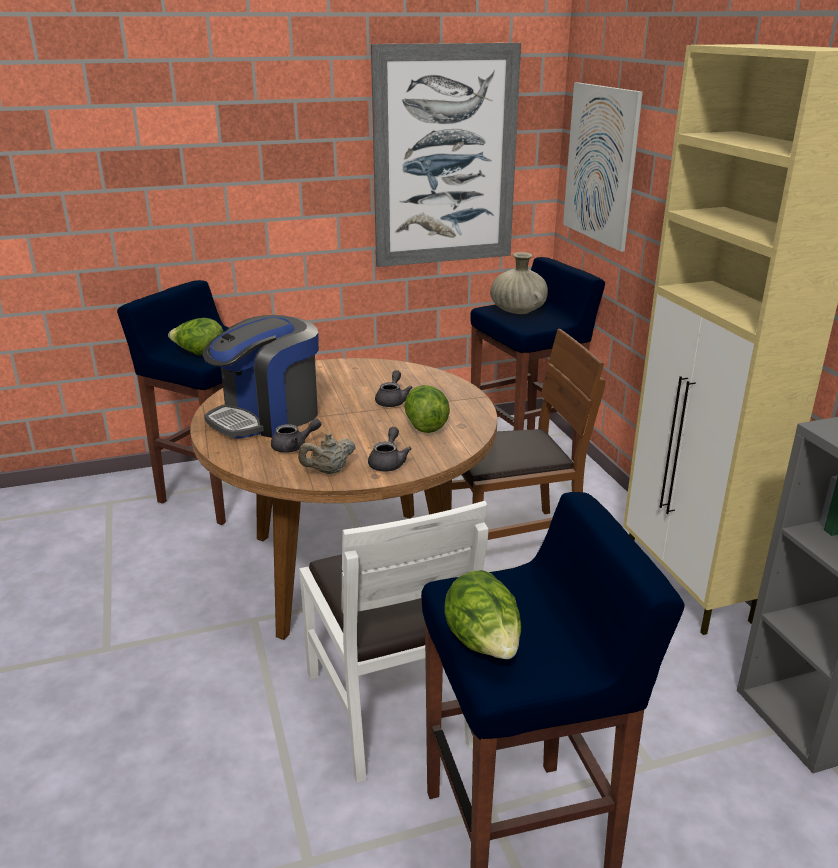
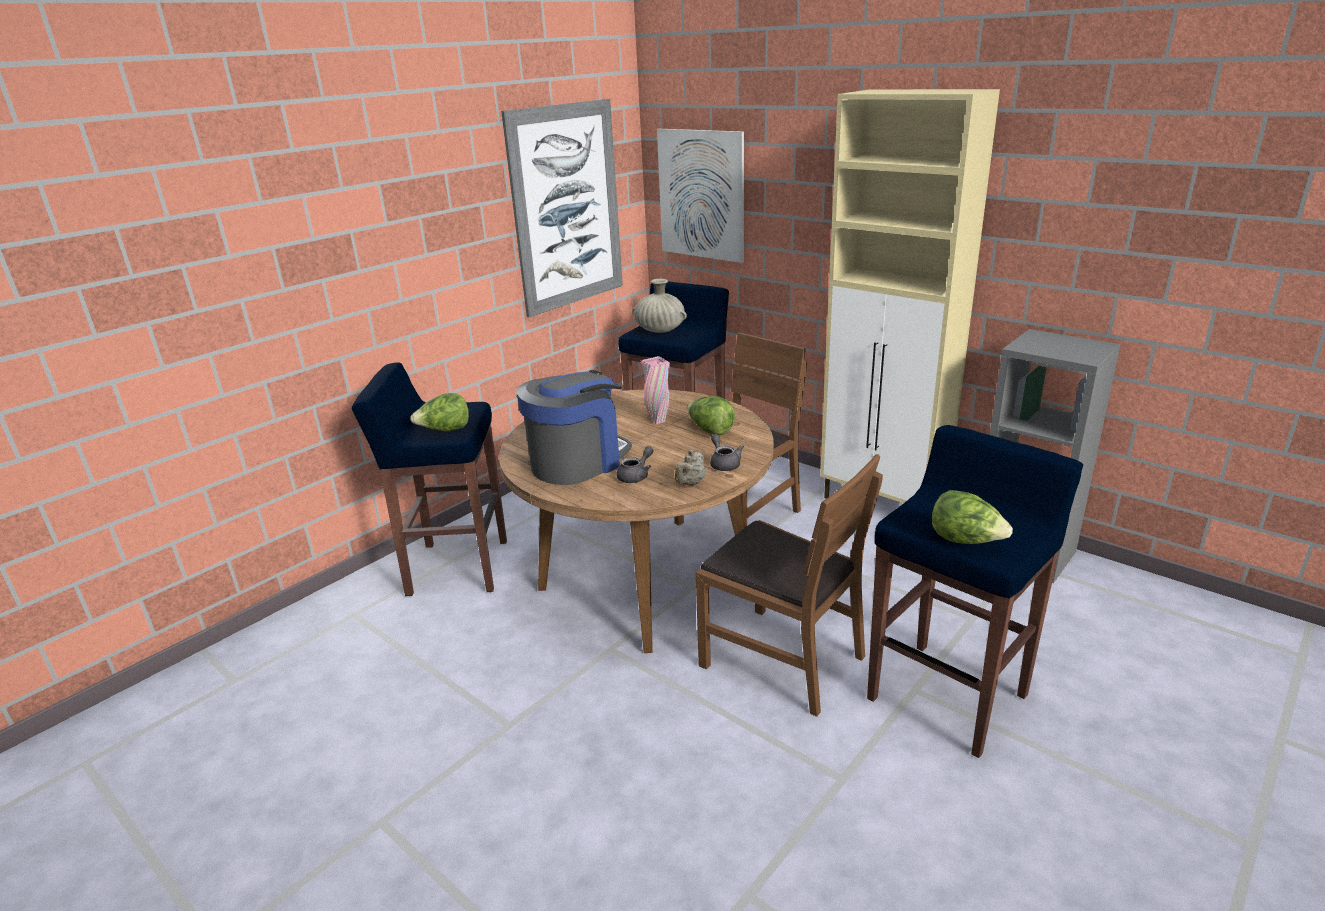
camera: 30 degrees left, 0 degrees up
coffee machine [203,315,319,439] -> coffee machine turned 150 degrees counterclockwise [516,370,632,485]
white chair [299,501,488,783] -> brown chair [696,454,883,717]
grey teapot [375,370,412,407] -> pink vase [641,356,670,424]

